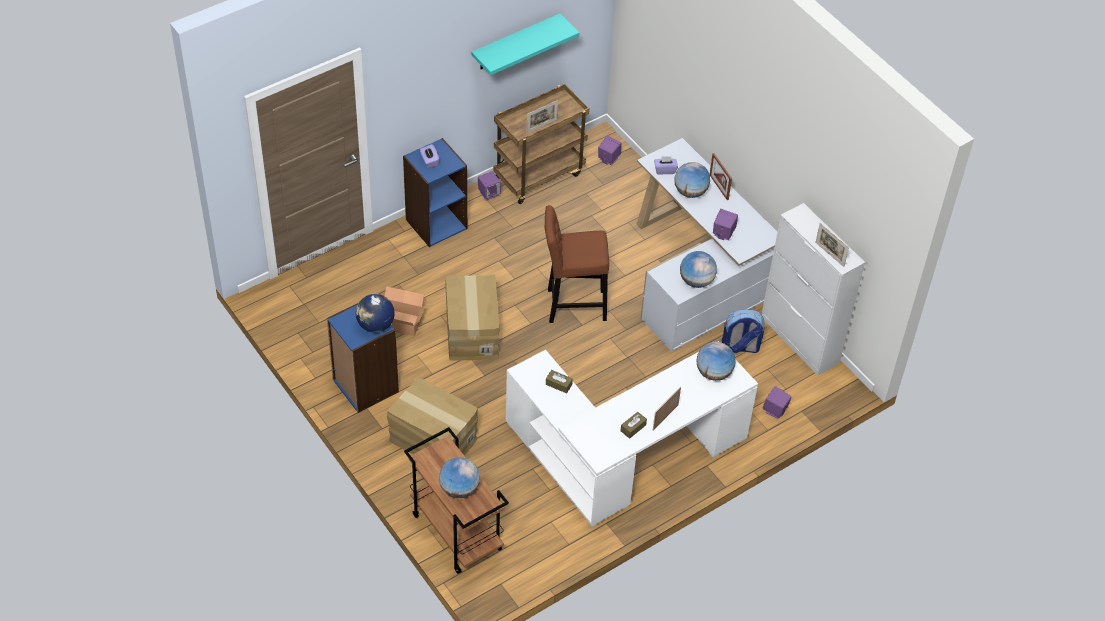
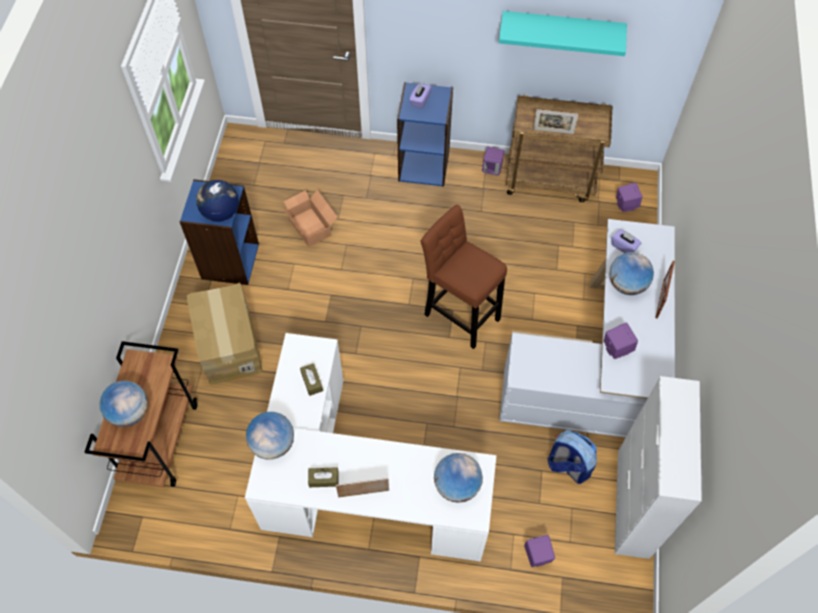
camera: 45 degrees right, 10 degrees up
cardboard box [445,274,500,361] -> none
globe [680,251,717,288] -> globe moved to [246,412,294,459]
picture frame [815,223,849,267] -> none

